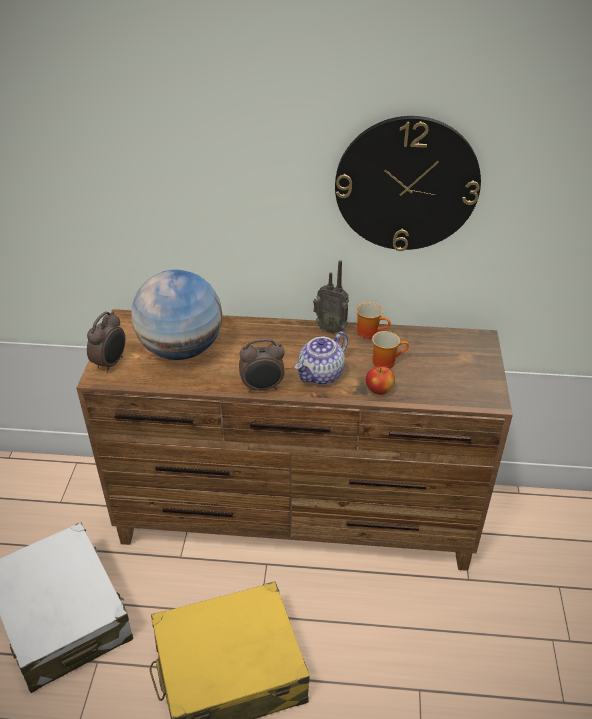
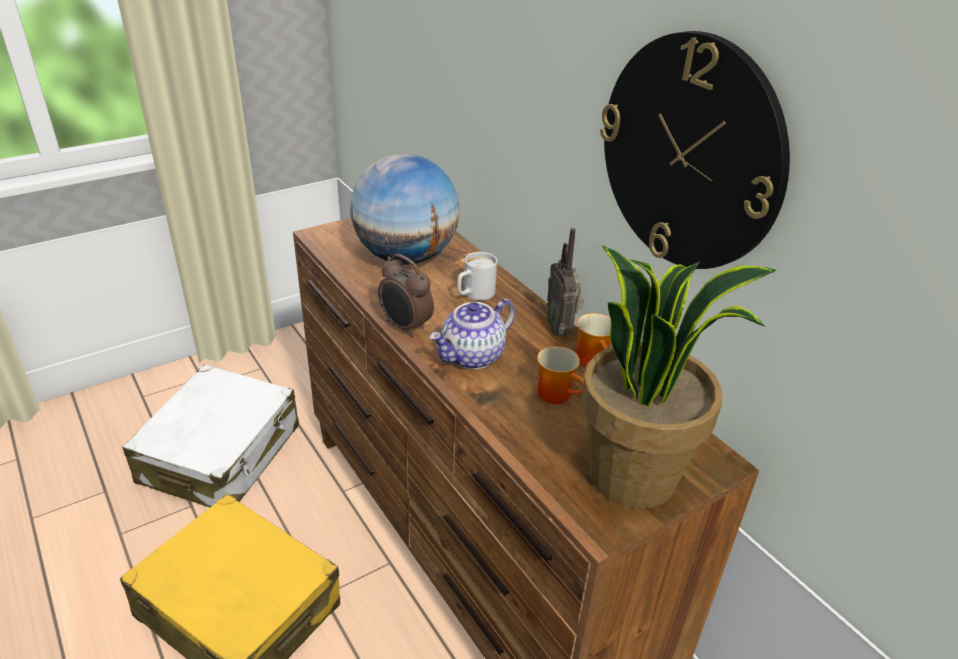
camera: 50 degrees right, 5 degrees down
alarm clock [87,311,125,373] -> none
teapot [294,331,348,385] -> teapot turned 45 degrees counterclockwise [429,299,515,369]
apple [366,366,395,395] -> none
none -> white mug [457,252,497,300]
none -> potted plant [581,245,777,509]

